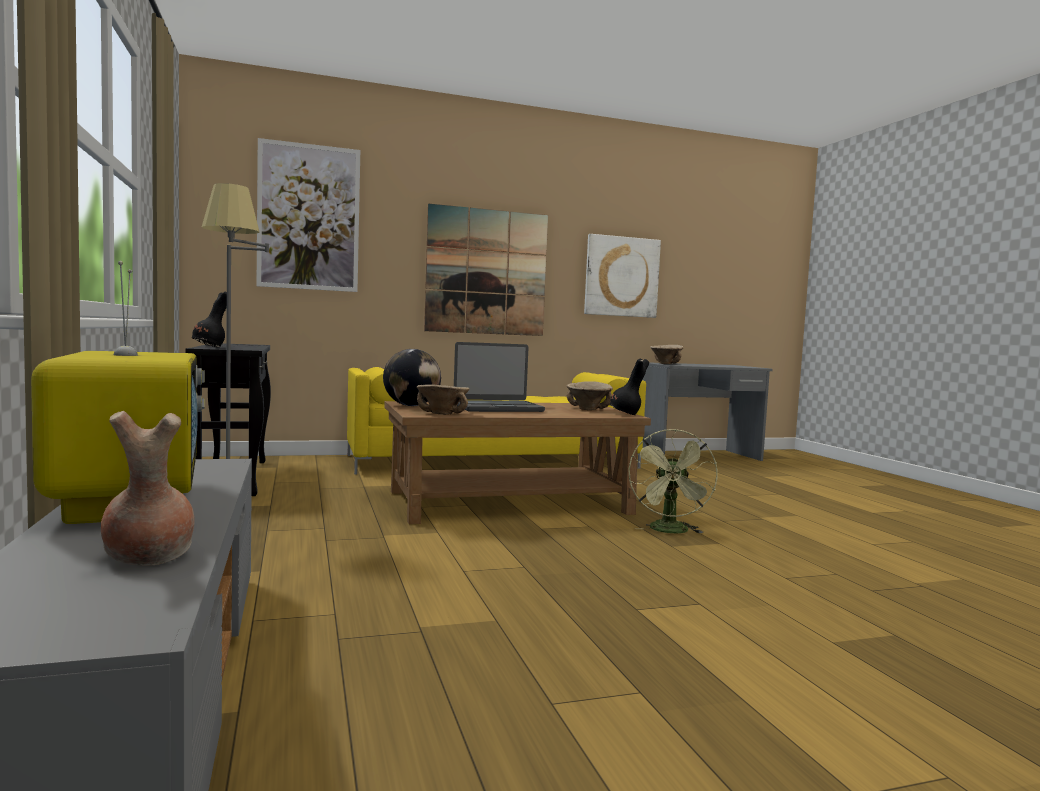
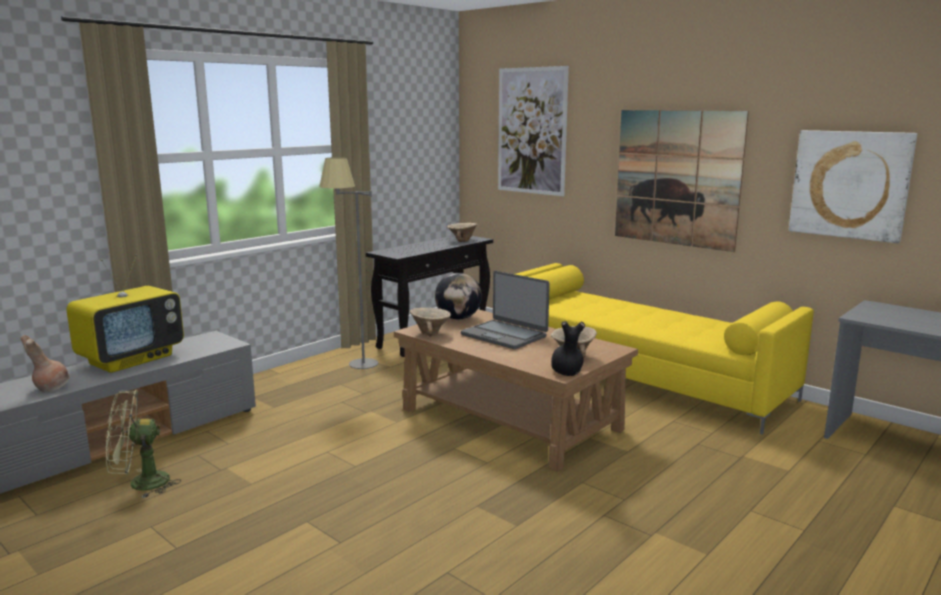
camera: 60 degrees right, 10 degrees up
black vase [192,292,227,347] -> none
green fan [628,429,718,534] -> green fan moved to [106,390,181,498]
beige bowl [650,345,683,364] -> beige bowl moved to [447,223,478,242]

